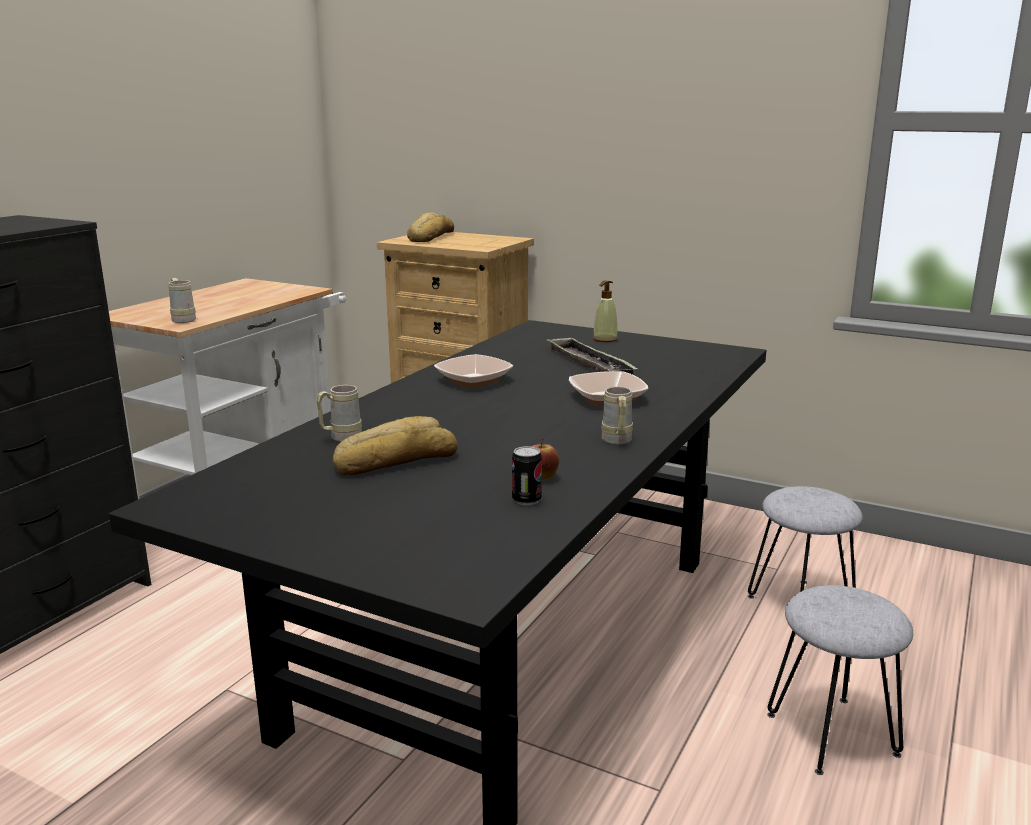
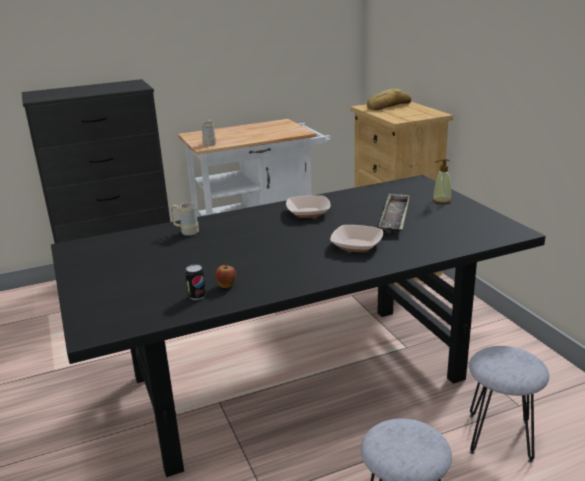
camera: 40 degrees right, 5 degrees up
bread [333,416,458,476] -> none
beige mug [601,387,633,444] -> none

